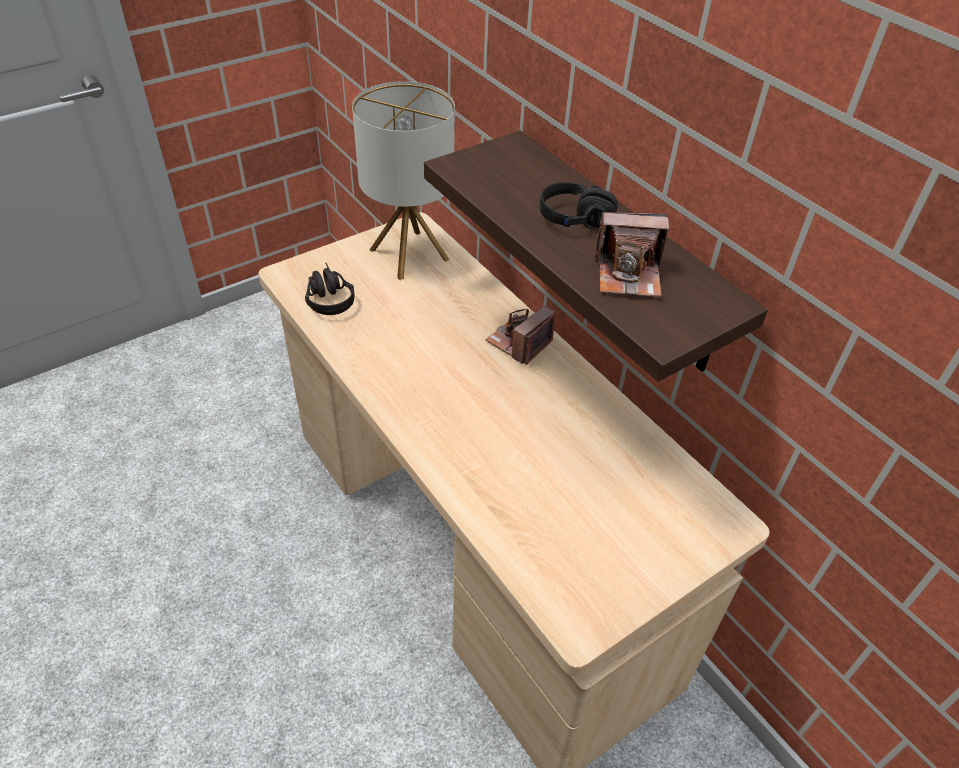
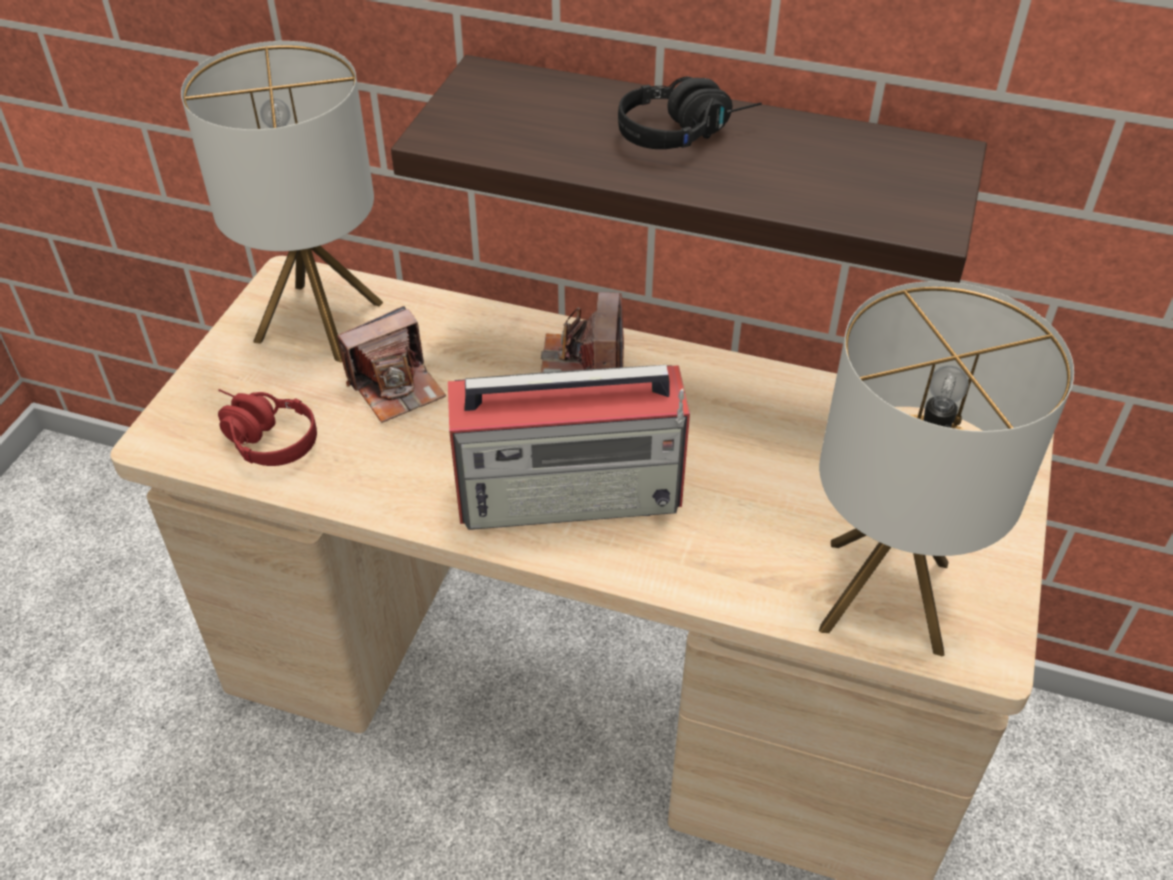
camera: 35 degrees left, 0 degrees up
black headphones [305,263,355,315] -> red headphones [218,389,317,466]
camera [593,212,669,297] -> camera moved to [337,306,446,423]
none -> radio [448,365,690,530]
none -> table lamp [819,281,1074,656]

